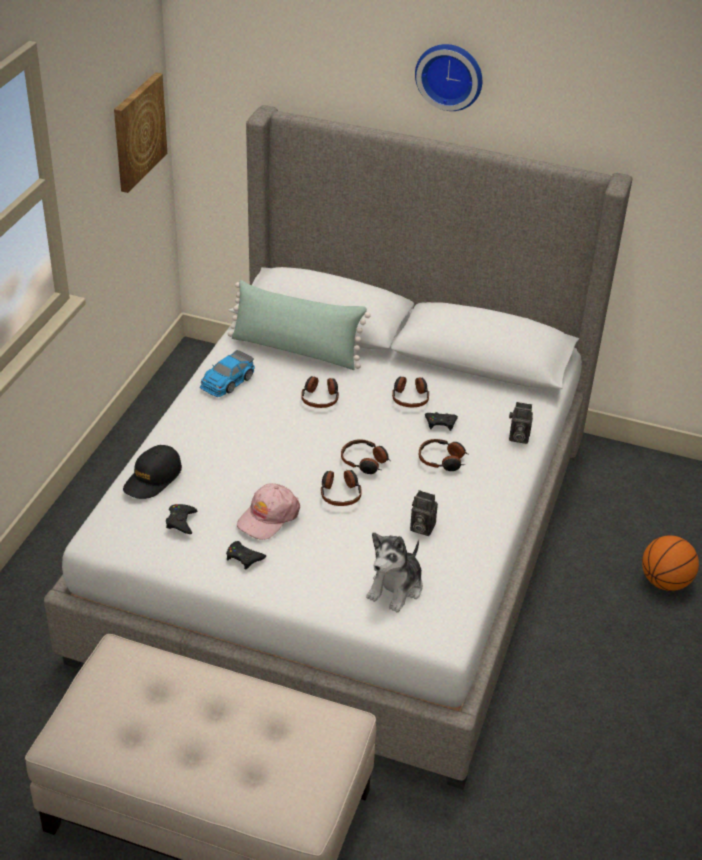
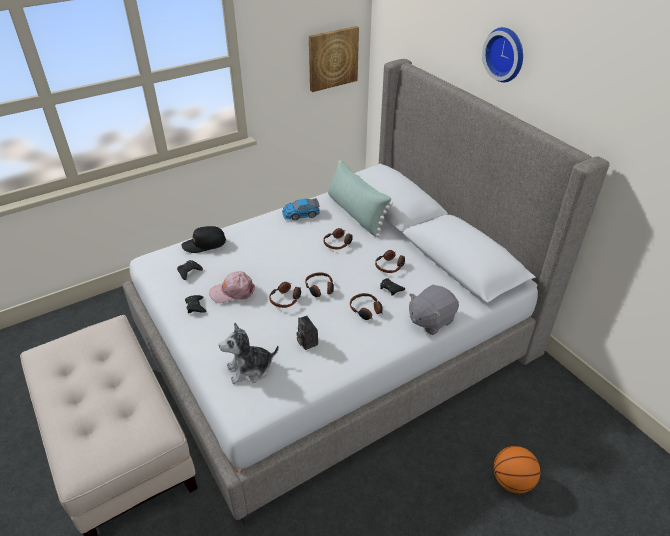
camera: 40 degrees right, 0 degrees up
camera [509,402,533,444] -> grey plush toy [409,285,459,335]

